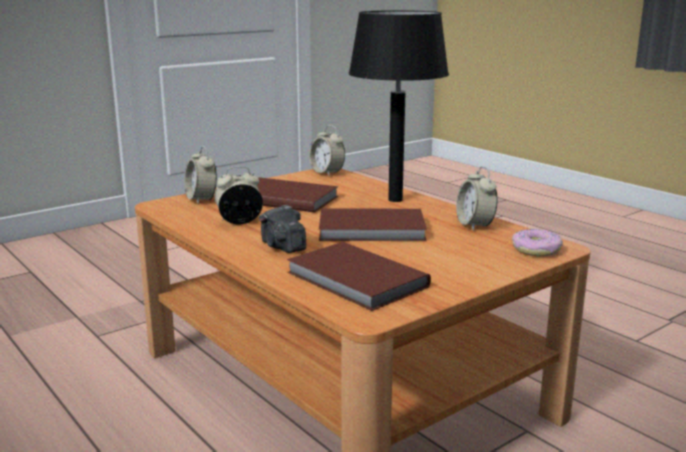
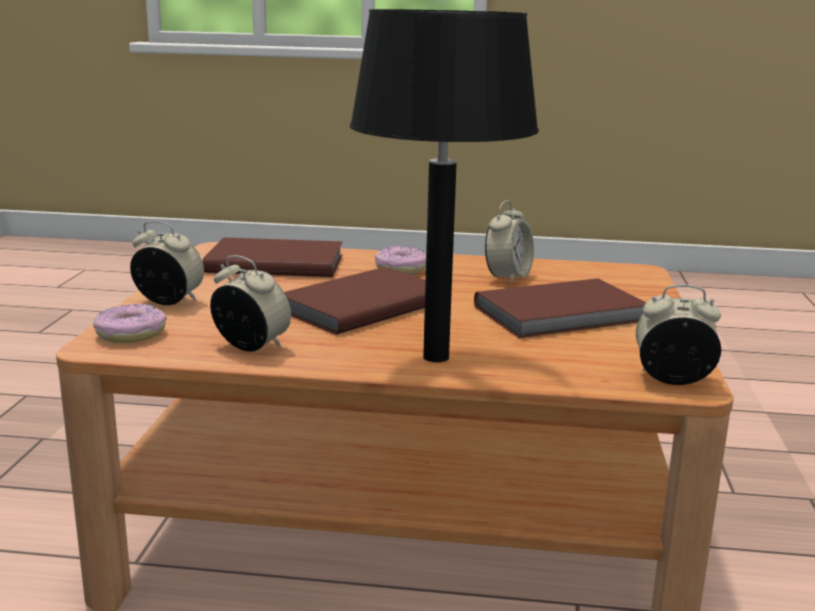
camera: 135 degrees right, 0 degrees up
alarm clock [185,146,217,204] -> alarm clock moved to [130,221,204,305]
camera [259,205,306,253] -> donut [375,246,426,275]

